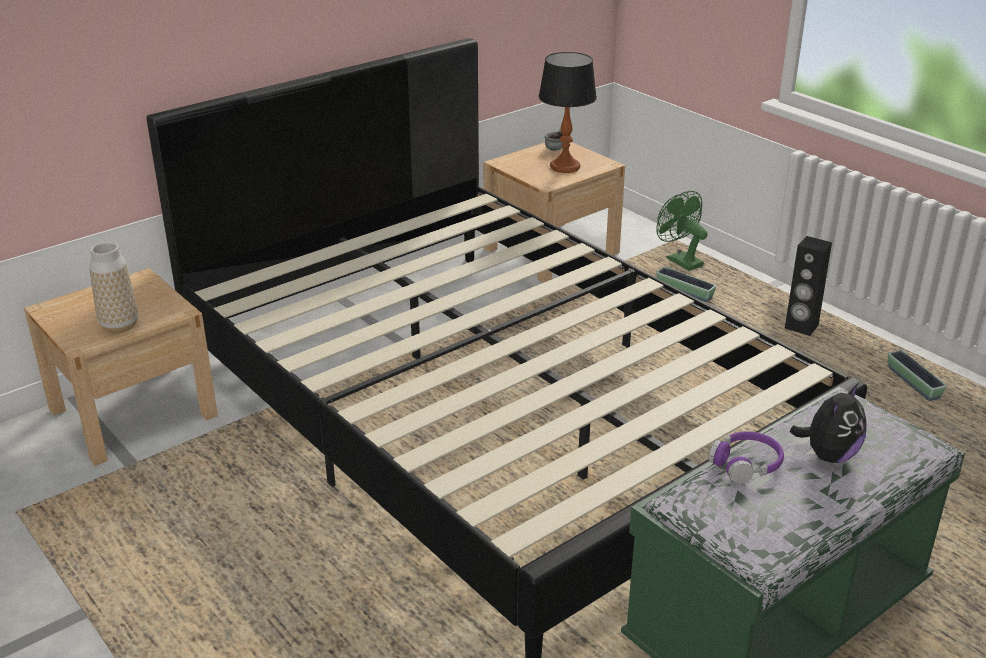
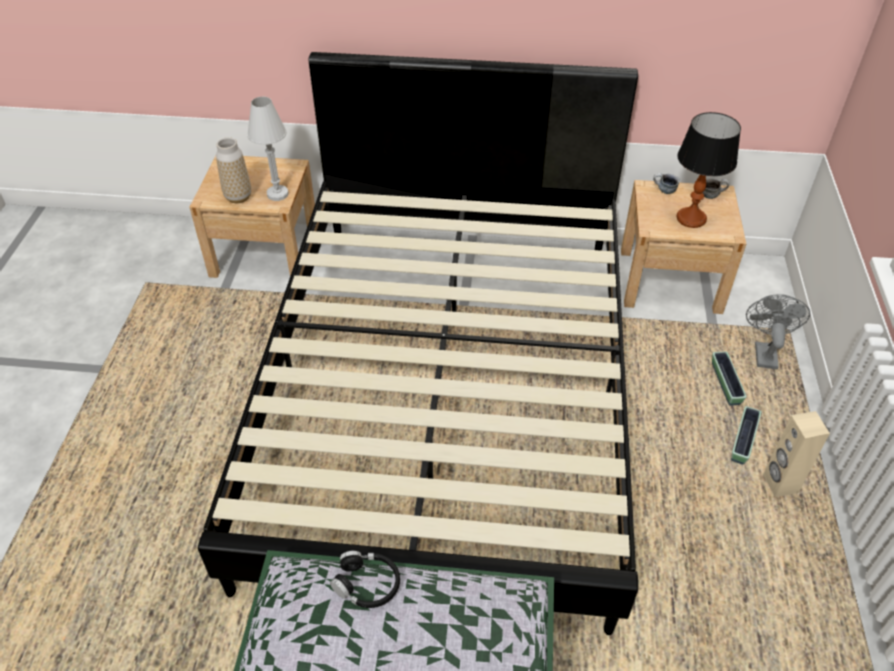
camera: 45 degrees right, 15 degrees up
green fan [656,191,708,271] -> grey fan [746,294,810,369]
purple headphones [708,431,784,483] -> black headphones [330,551,400,608]
black speaker [785,236,832,336] -> beige speaker [763,411,830,497]
plush toy [790,383,867,463] -> none
planter [888,350,947,401] -> planter moved to [731,406,761,465]
none -> white table lamp [247,97,289,201]
none -> mug [653,173,680,194]

